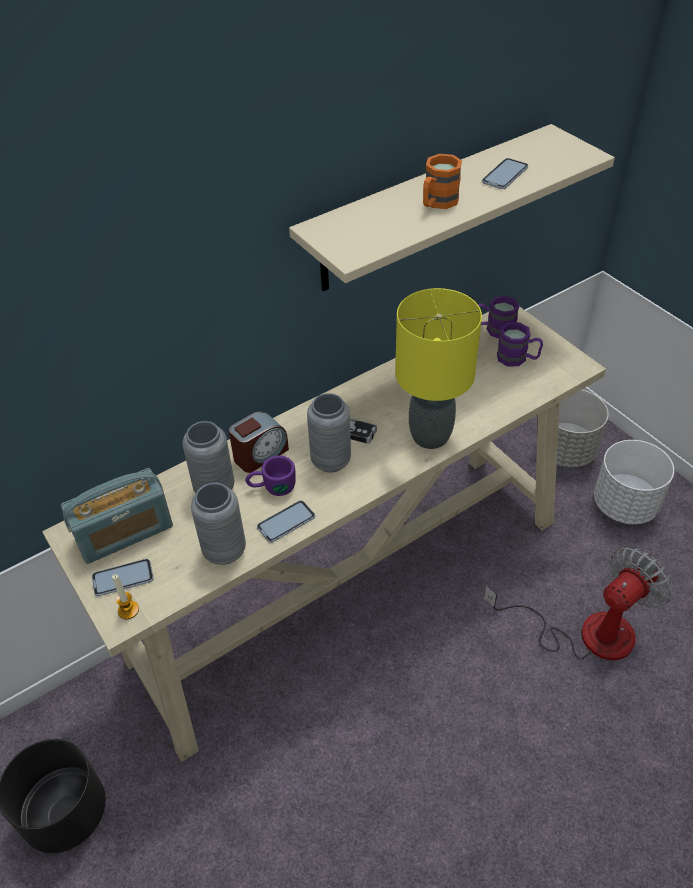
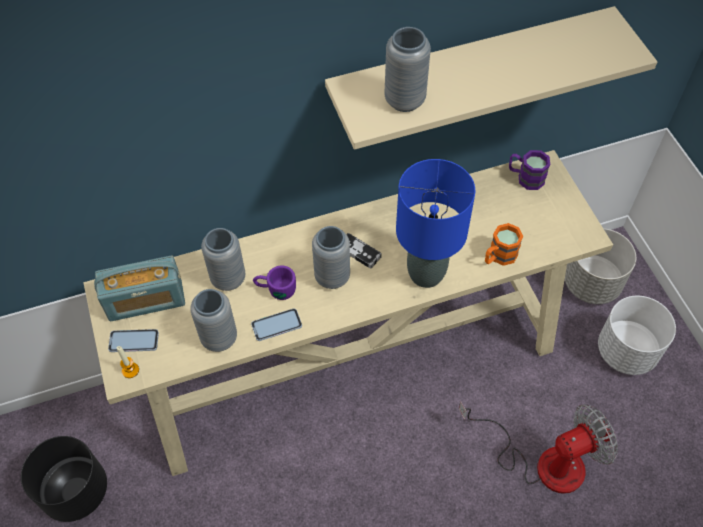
camera: 15 degrees right, 10 degrees up
alarm clock [228,412,289,473] -> none
yellow table lamp [395,288,482,449] -> blue table lamp [396,159,475,288]
orange mug [423,154,462,209] -> orange mug moved to [485,223,523,266]
phone [482,158,528,189] -> none
purple mug [497,322,543,366] -> none
none -> grey vase [385,27,431,112]

